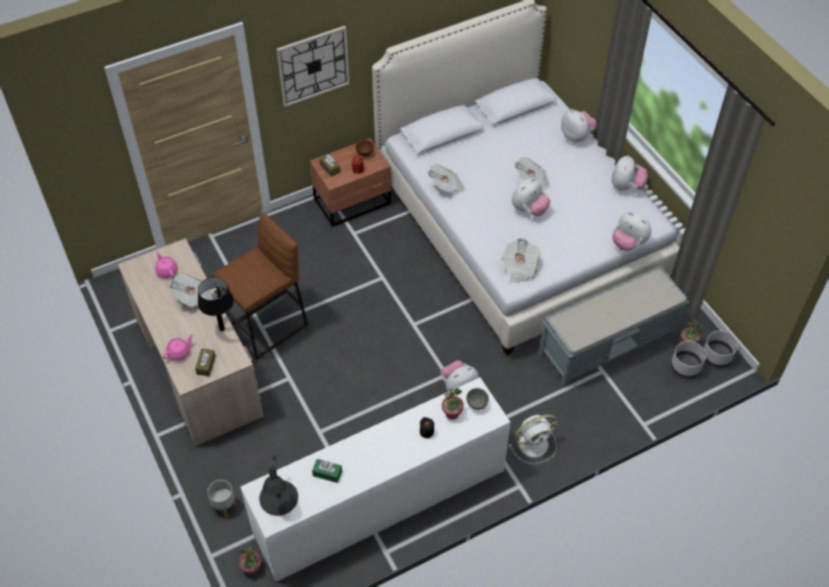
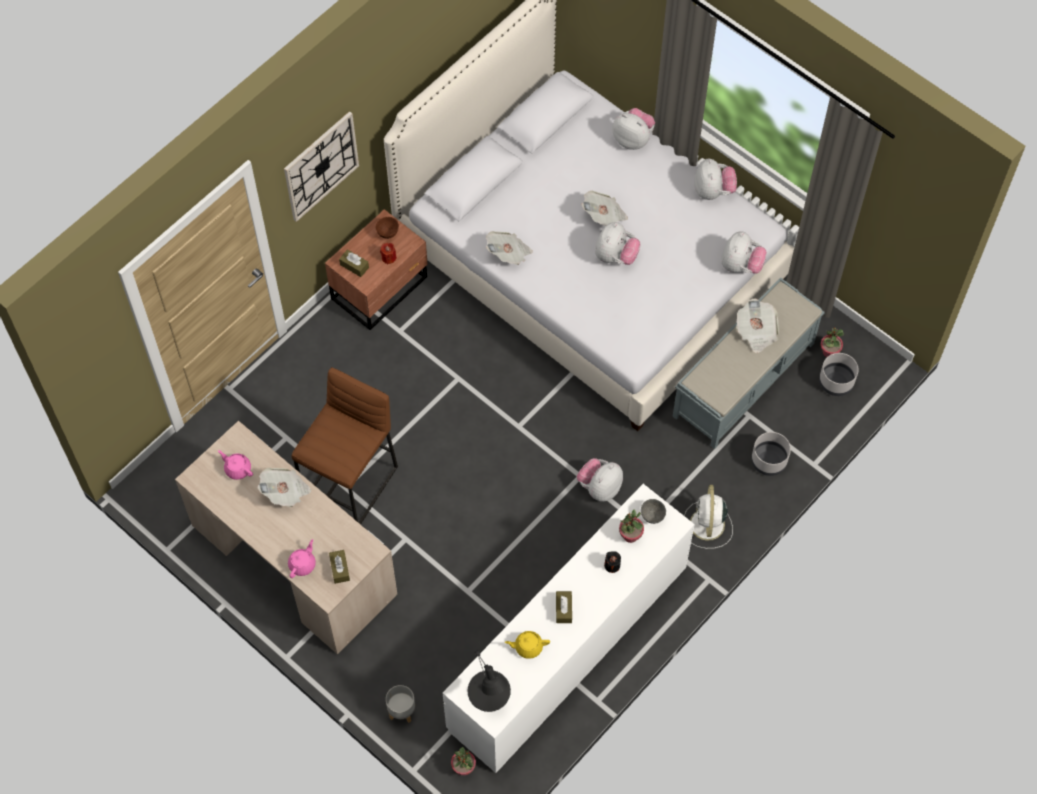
camera: 20 degrees left, 10 degrees up
black table lamp [198,277,234,331] -> none
green tissue box [312,459,342,483] -> yellow teapot [505,631,550,659]
newspaper [502,238,541,283] -> newspaper moved to [736,298,779,353]
white fan [509,414,558,464] -> white fan turned 135 degrees clockwise [684,485,733,549]
plush toy [612,212,651,251] -> plush toy turned 90 degrees counterclockwise [721,231,767,274]
grey planter [704,330,738,368] -> grey planter moved to [751,432,791,476]
none -> brown tissue box [556,591,572,623]

